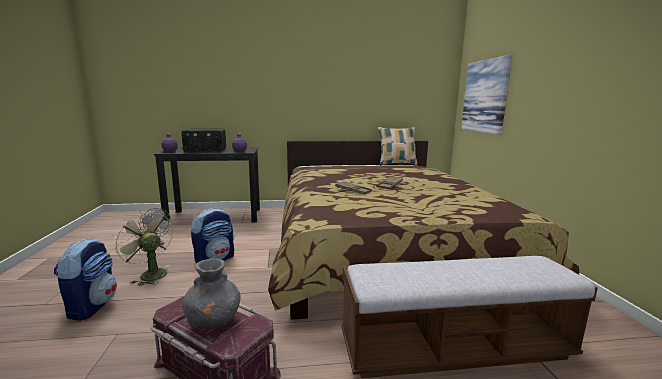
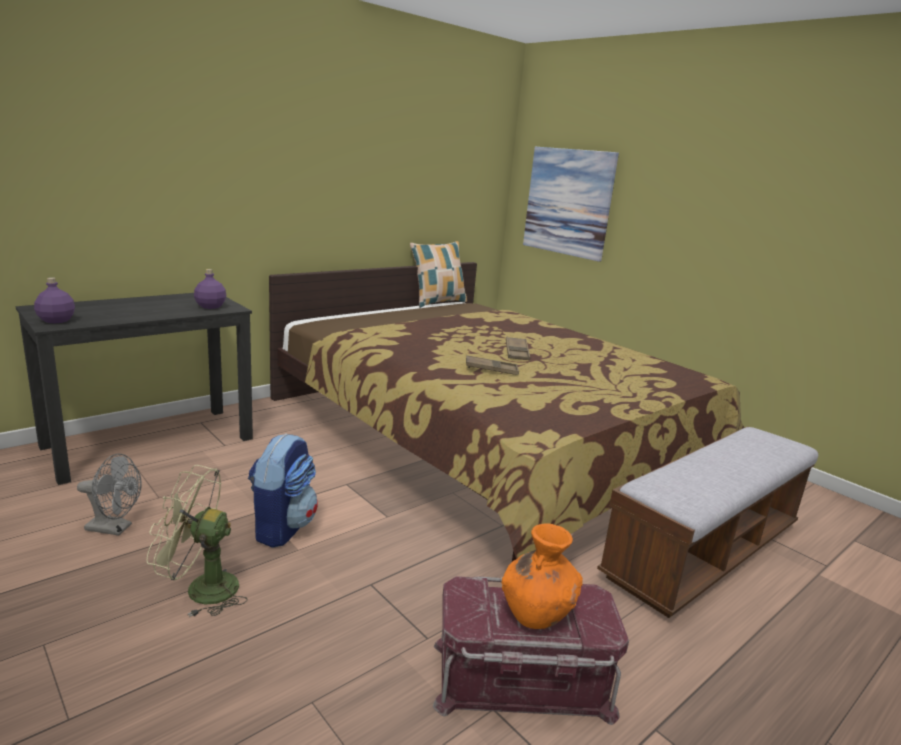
camera: 35 degrees left, 5 degrees up
backpack [54,239,117,321] -> none
radio [181,128,226,152] -> none
grey vase [182,258,241,330] -> orange vase [501,523,583,629]

